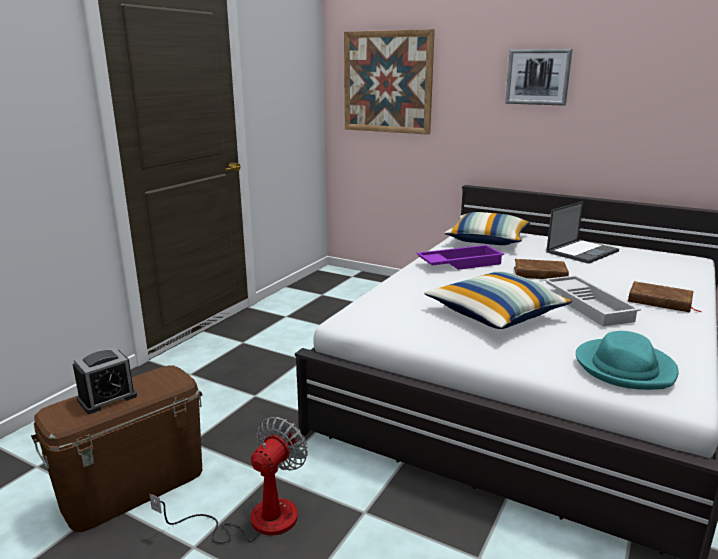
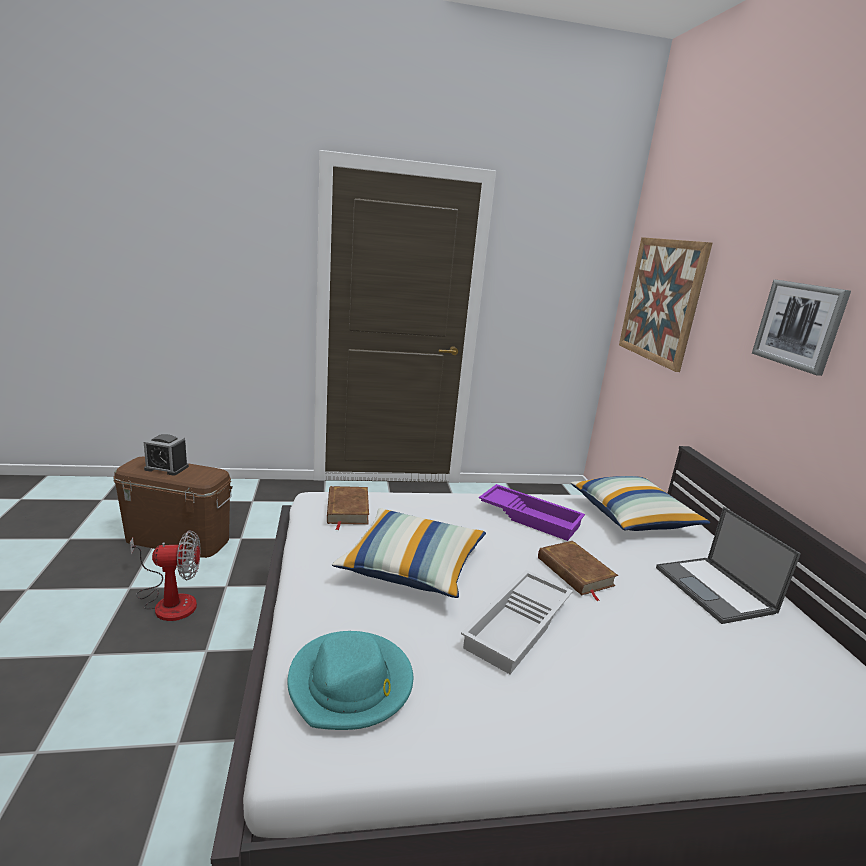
camera: 50 degrees right, 0 degrees up
laptop [546,201,619,264] -> laptop turned 60 degrees clockwise [656,507,801,624]
brown book [628,281,703,313] -> brown book moved to [327,486,369,530]

